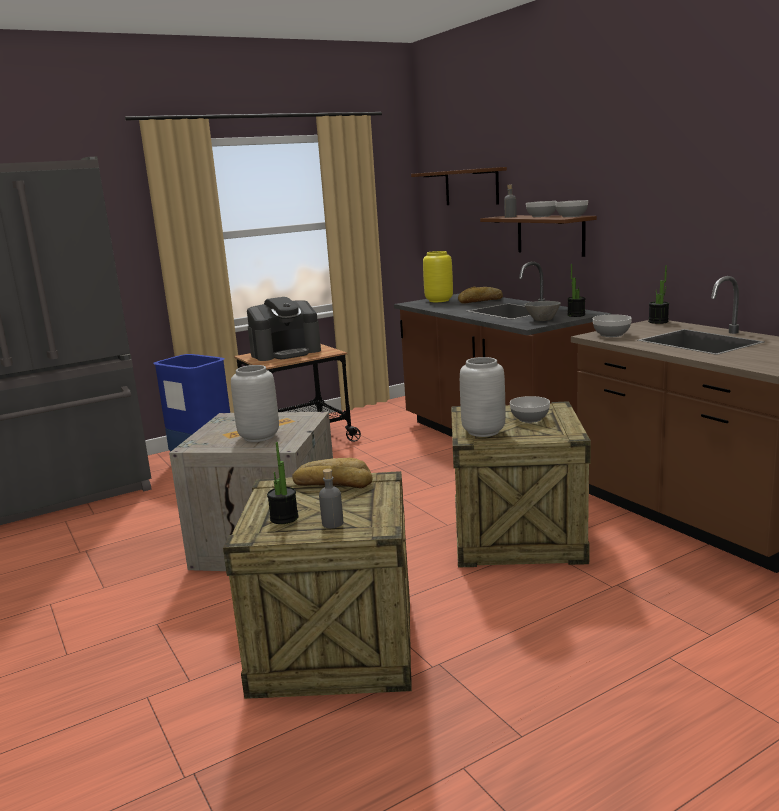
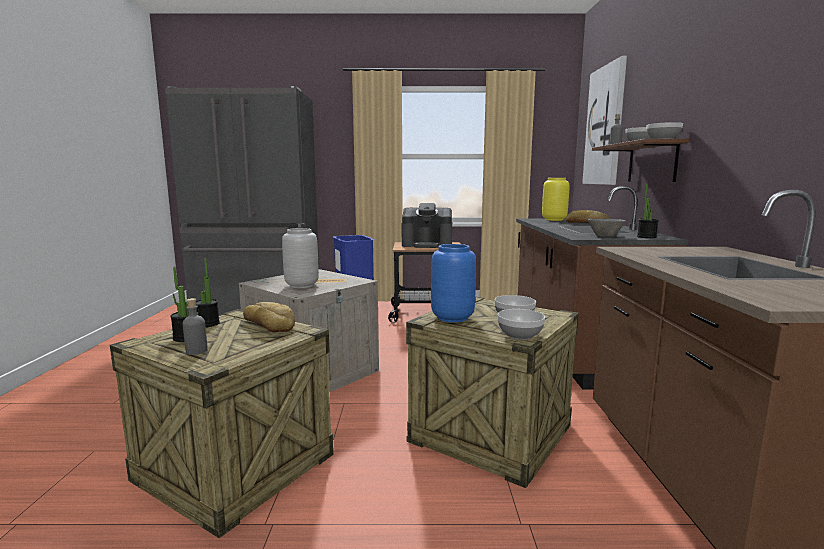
camera: 30 degrees right, 5 degrees down
brown shelf [411,167,507,205] -> picture [582,56,627,185]
grey vase [460,357,506,437] -> blue vase [431,244,476,322]
bowl [593,314,632,337] -> bowl moved to [498,309,545,340]
potted plant [648,265,669,324] -> potted plant moved to [196,258,220,327]

